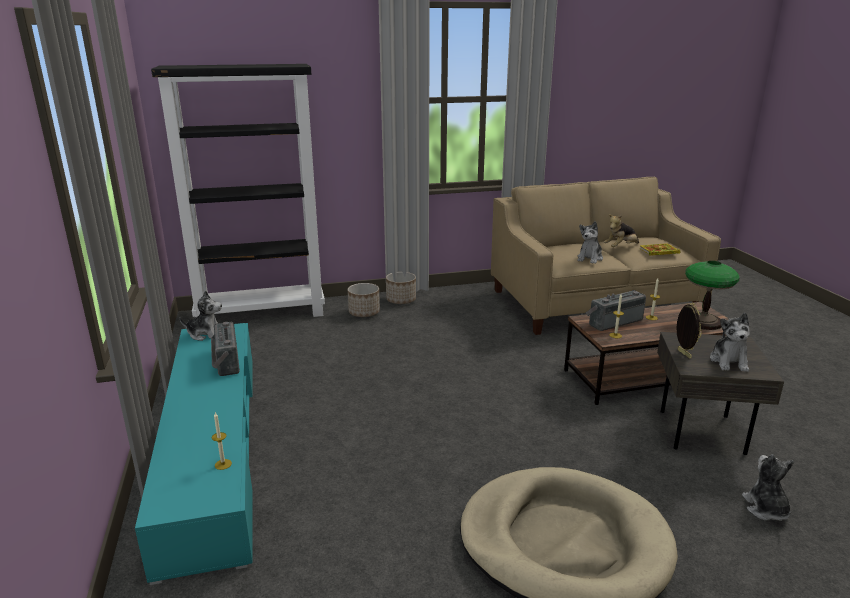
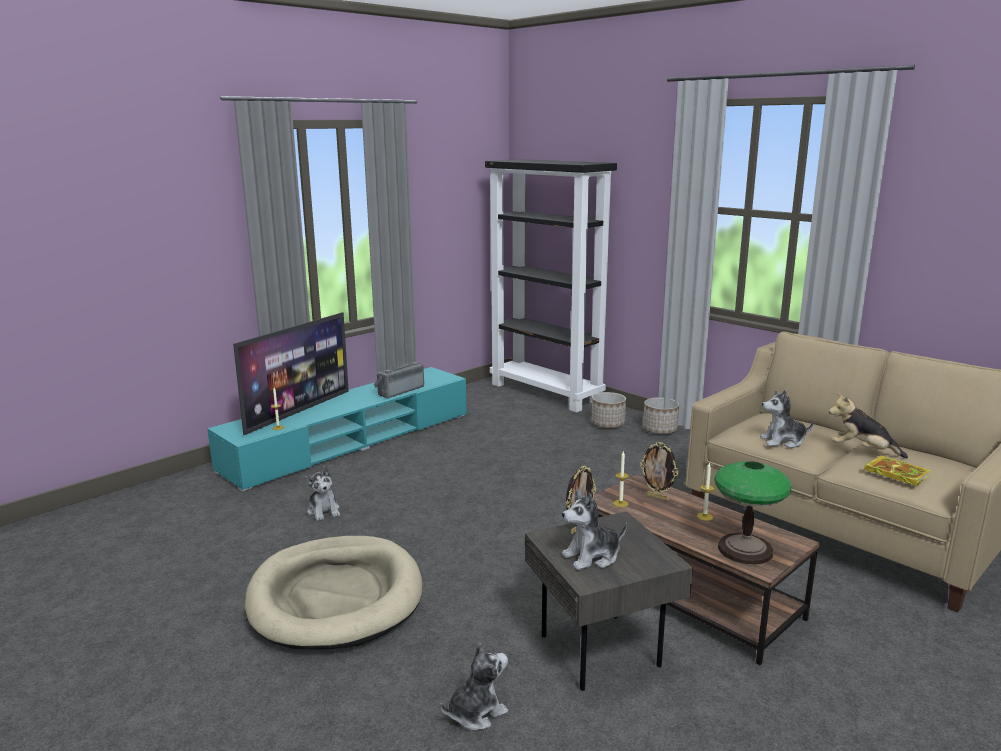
camera: 60 degrees right, 5 degrees down
plush toy [180,290,222,341] -> plush toy moved to [305,466,340,521]
radio [586,290,646,331] -> picture frame [640,442,679,501]
none -> television [233,312,349,435]

